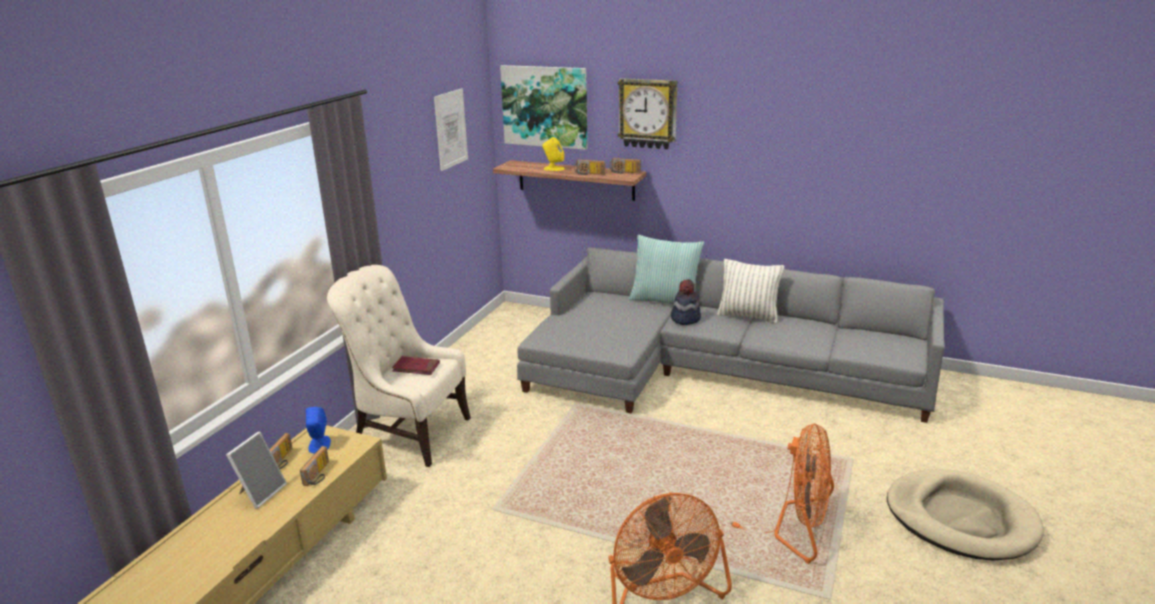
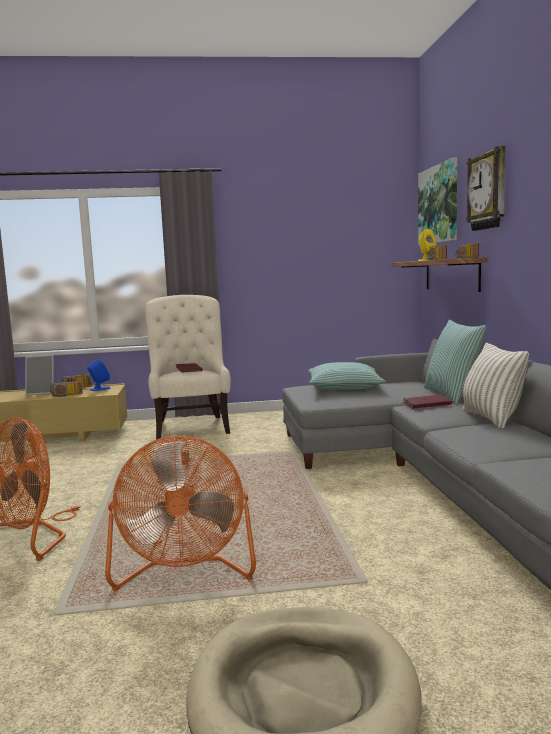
camera: 60 degrees right, 15 degrees down
picture [434,88,468,171] -> none
hat [671,279,701,325] -> red book [403,395,452,409]
none -> pillow [308,362,385,390]

